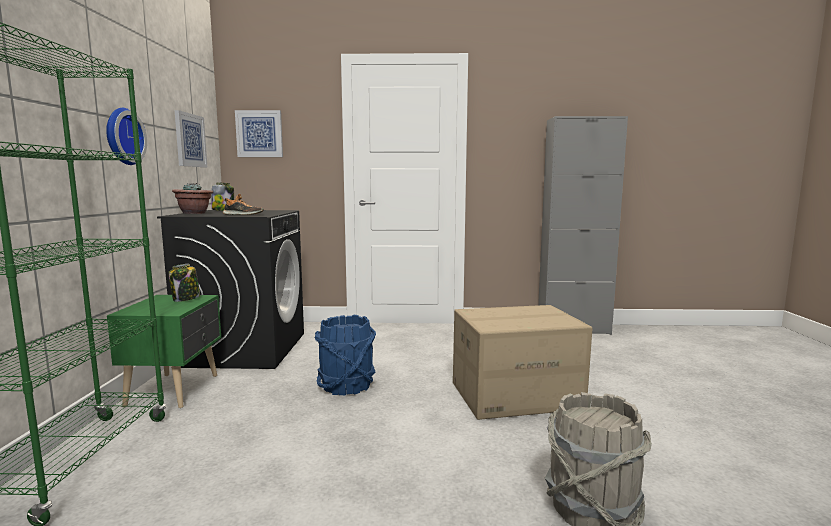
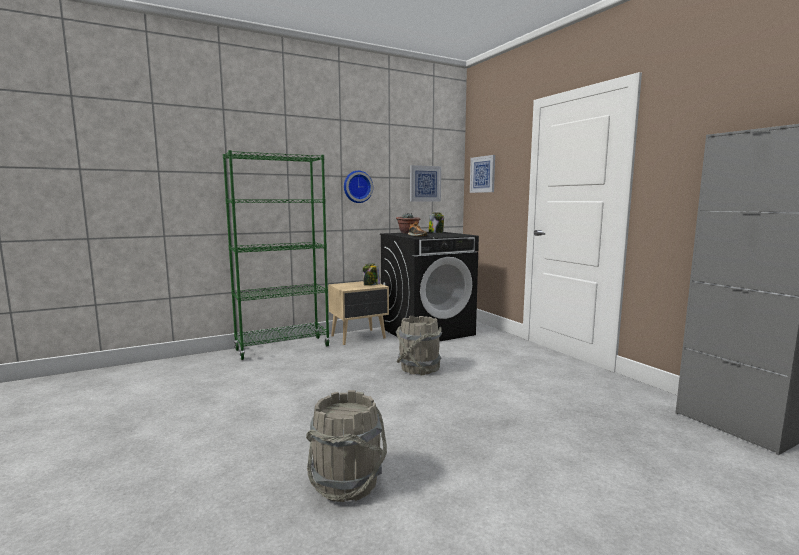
camera: 60 degrees right, 0 degrees up
green nightstand [107,295,221,408] -> beige nightstand [328,281,389,345]
blue bucket [315,315,376,395] -> grey bucket [396,316,442,376]
cardboard box [453,305,593,420] -> none

